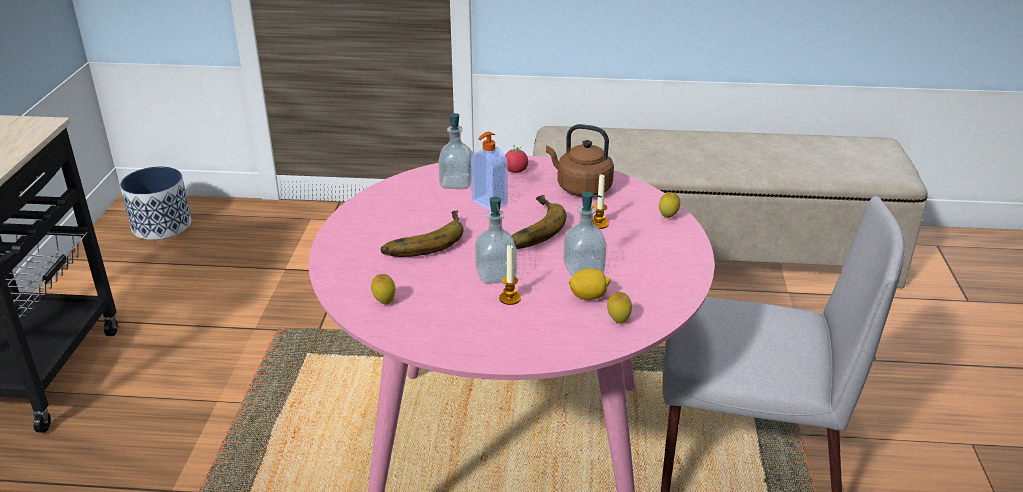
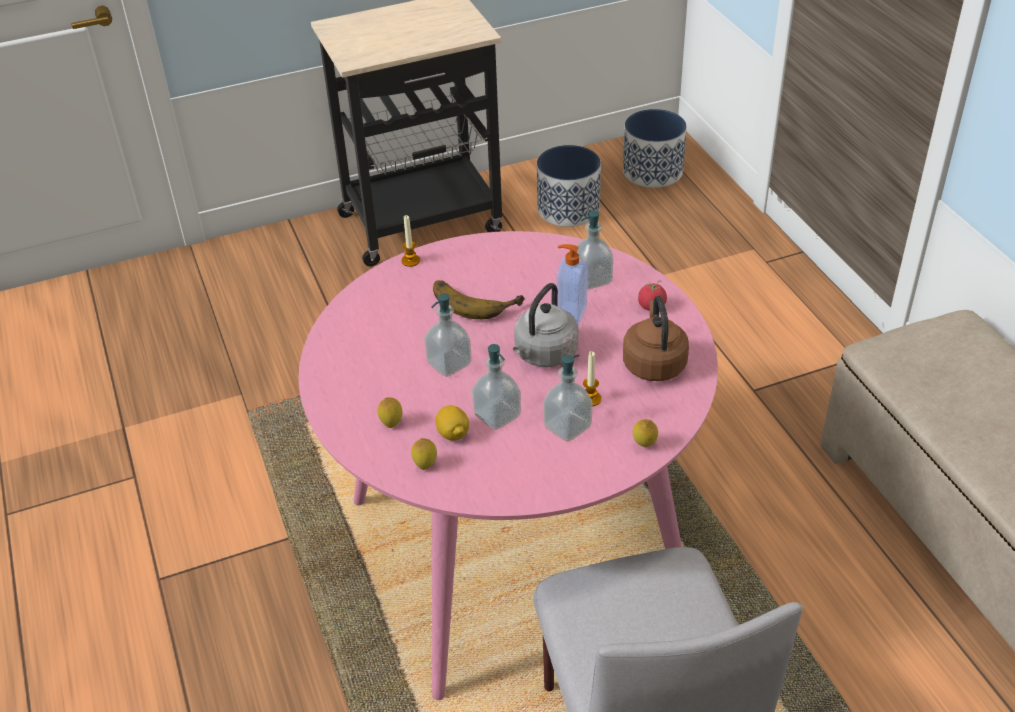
camera: 65 degrees right, 10 degrees up
lemon [371,274,396,304] -> lemon moved to [377,397,403,428]
candle [499,245,521,305] -> candle moved to [401,215,420,267]
banana [511,195,567,249] -> grey kettle [513,283,578,367]
none -> planter [537,145,601,227]
none -> soap dispenser [543,354,592,441]

